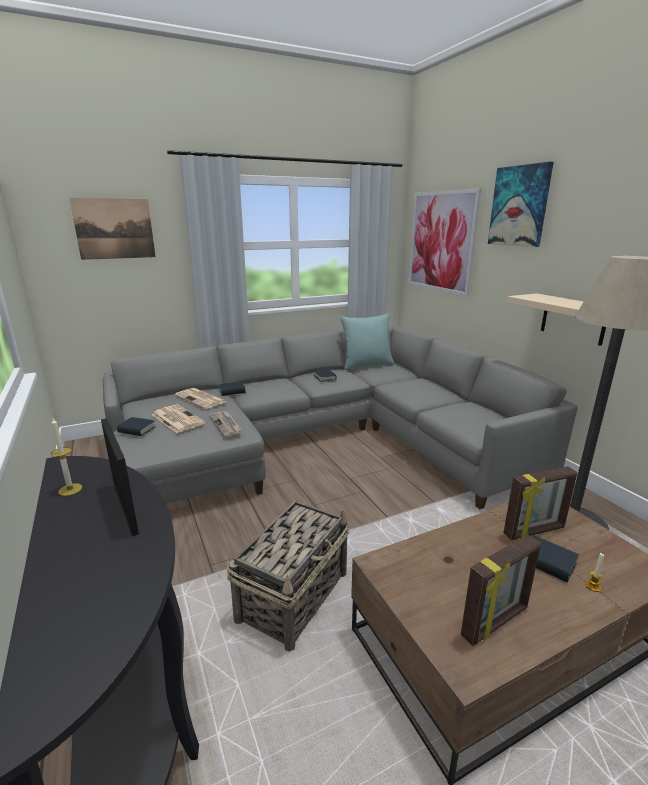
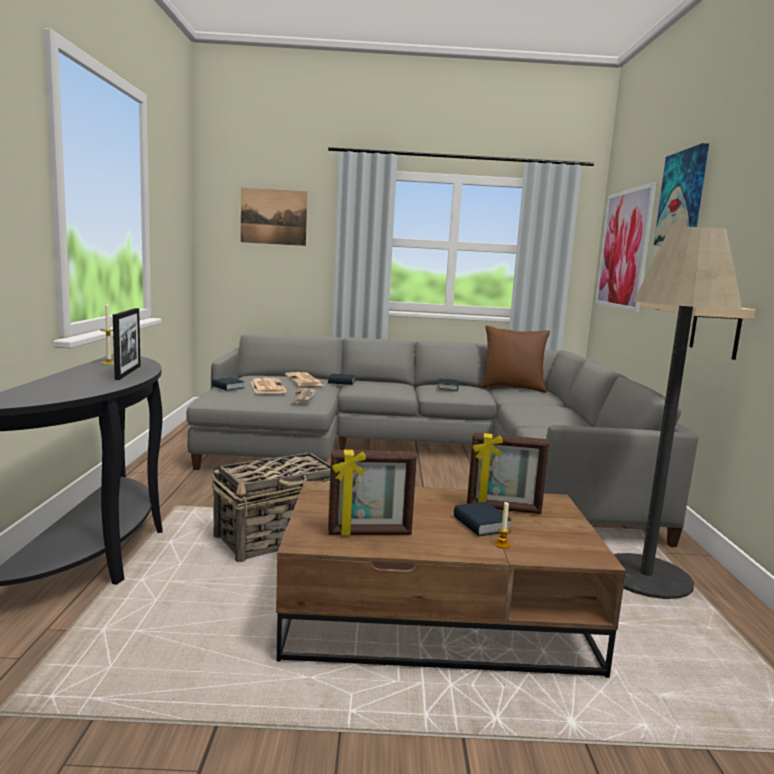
camera: 25 degrees right, 10 degrees down
turquoise pillow [340,314,394,370] -> brown pillow [480,325,550,393]

